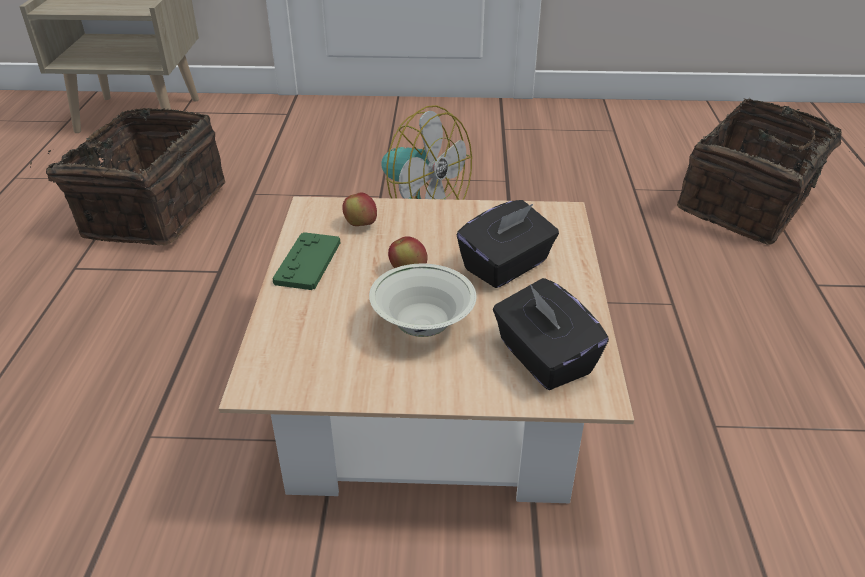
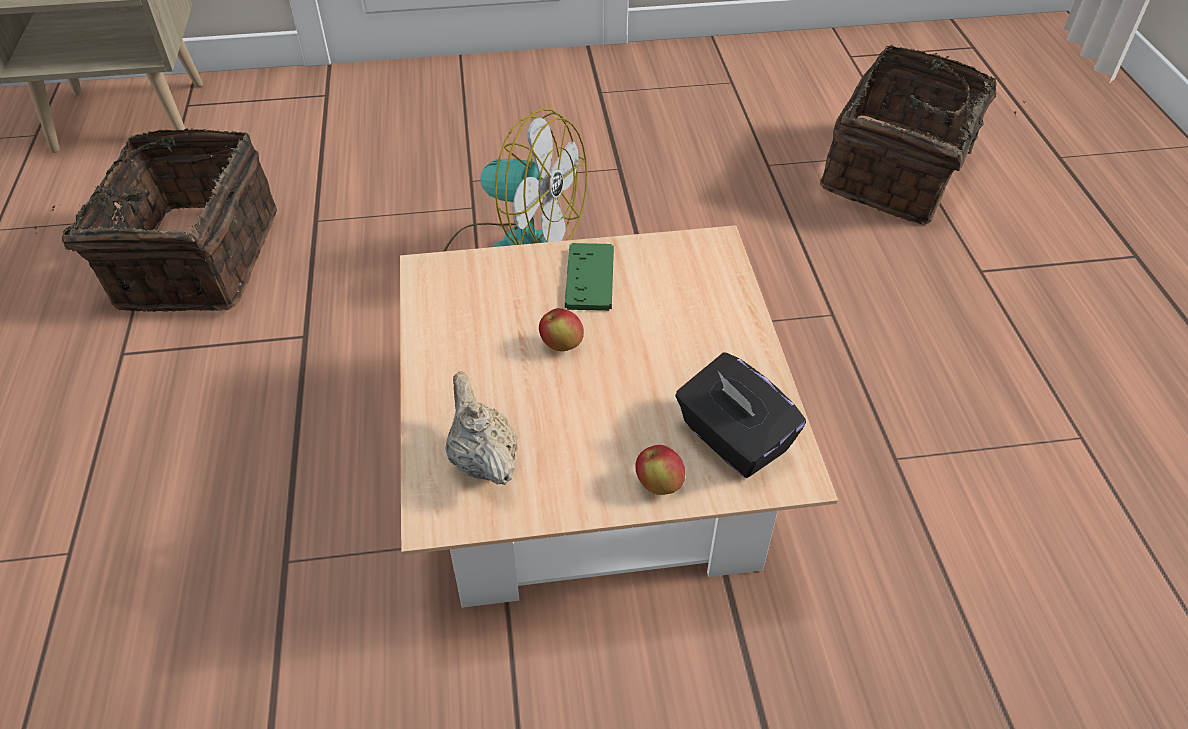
camera: 10 degrees left, 10 degrees up
green game controller [272,232,340,290] -> green game controller moved to [565,243,614,311]
apple [342,192,377,226] -> apple moved to [635,445,686,495]
white bowl [369,264,476,337] -> none
black tissue box [457,200,559,288] -> none
none -> beige teapot [445,371,518,485]

